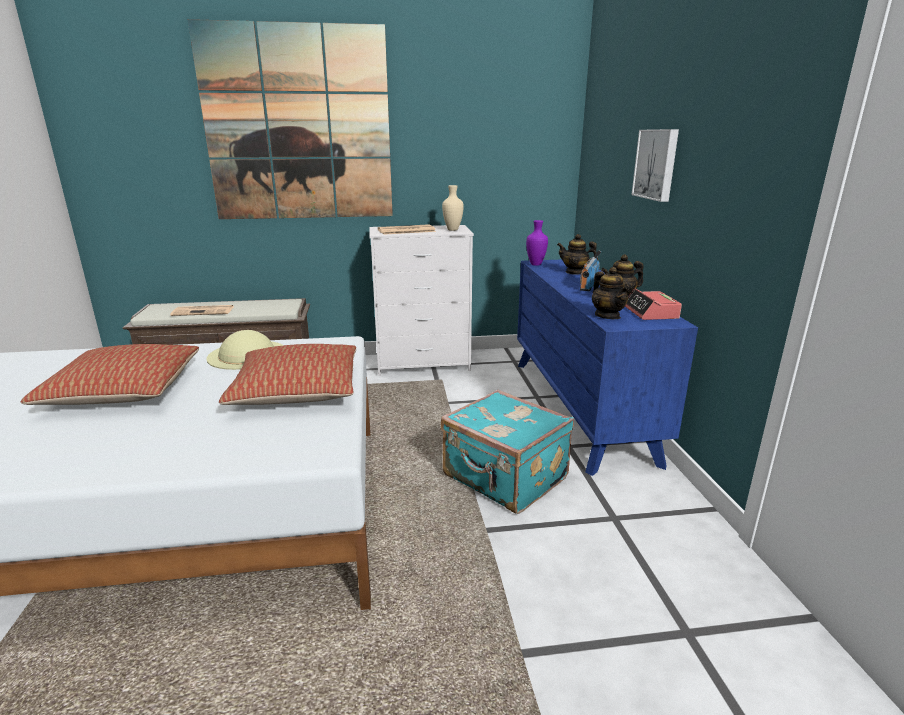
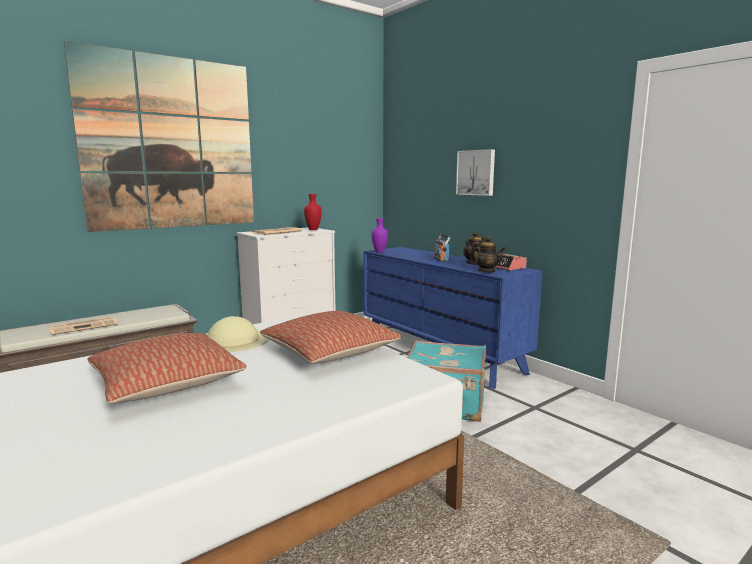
camera: 30 degrees left, 10 degrees down
beige vase [442,185,464,231] -> red vase [304,194,322,230]
teapot [557,234,598,275] -> none

